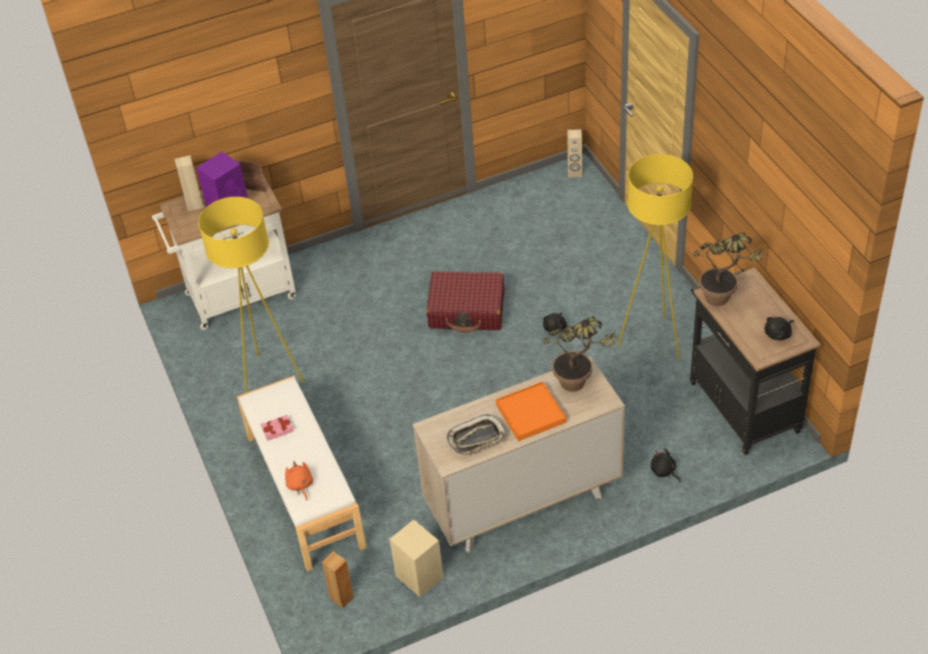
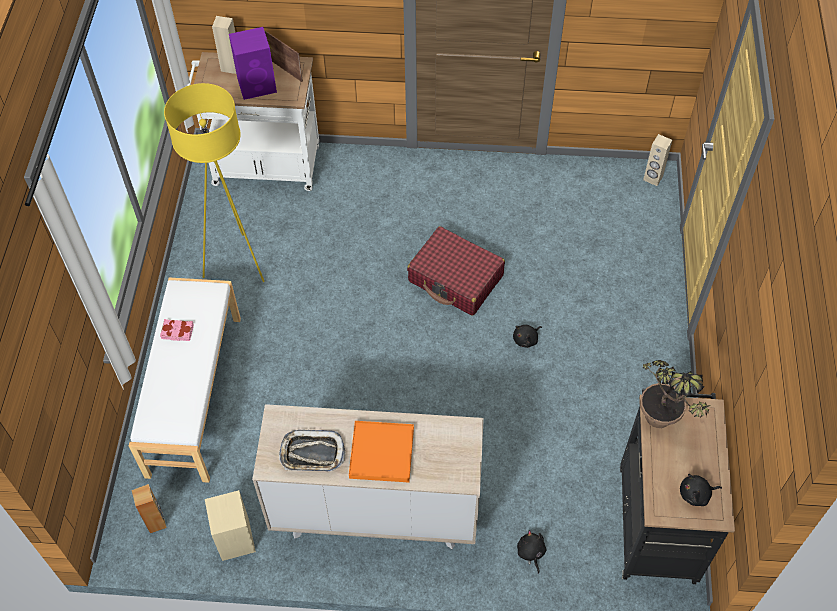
camera: 25 degrees right, 10 degrees up
orange plush toy [285,461,313,500] -> none
potted plant [543,316,617,392] -> none
yellow floor lamp [617,154,693,360] -> none

